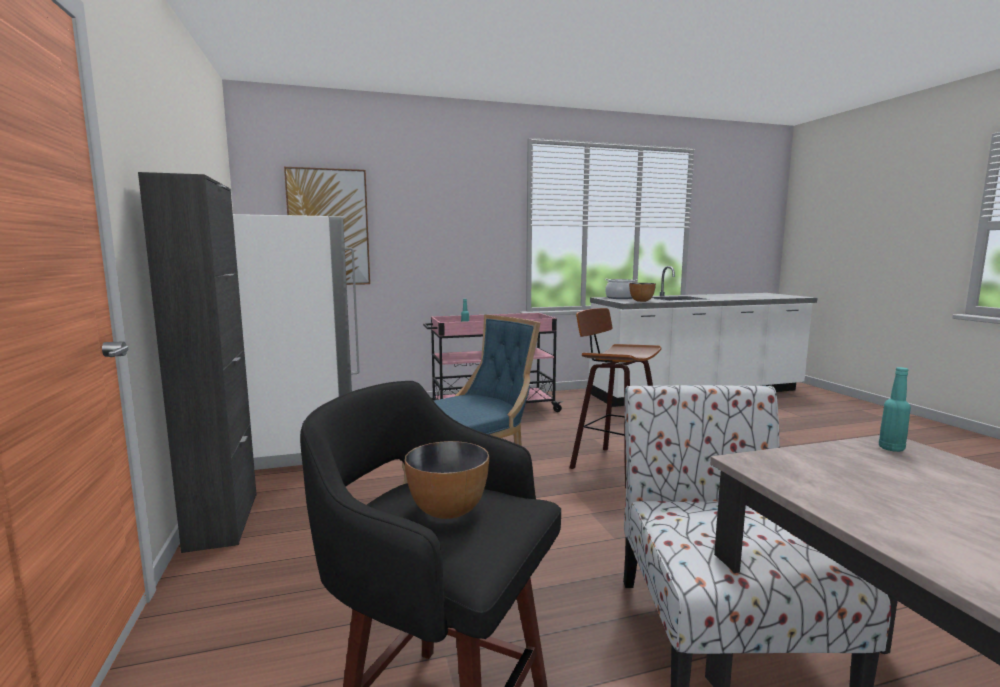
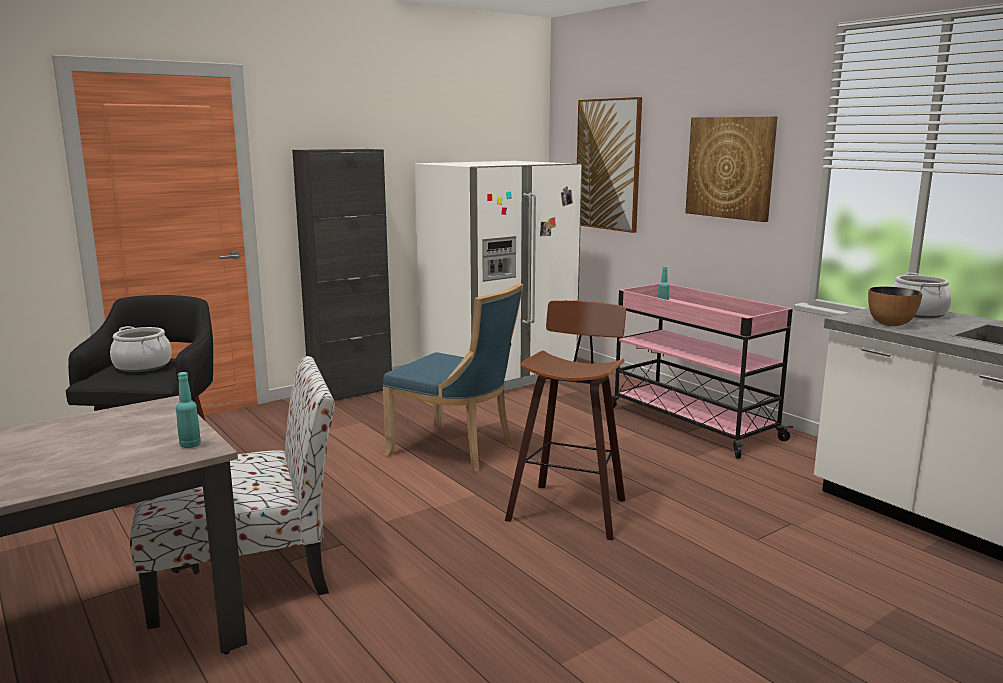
camera: 70 degrees right, 5 degrees up
bowl [405,441,489,519] -> cooking pot [110,326,172,372]
none -> picture [685,116,778,222]

